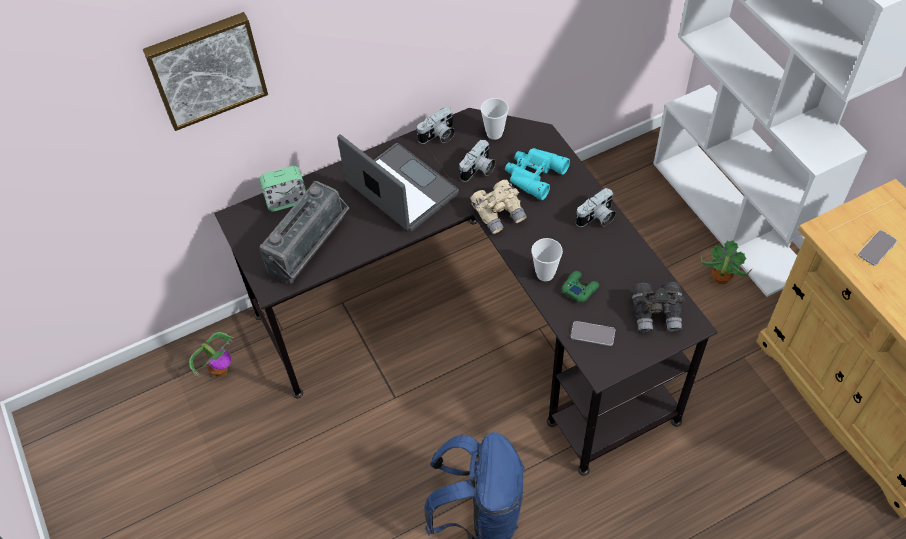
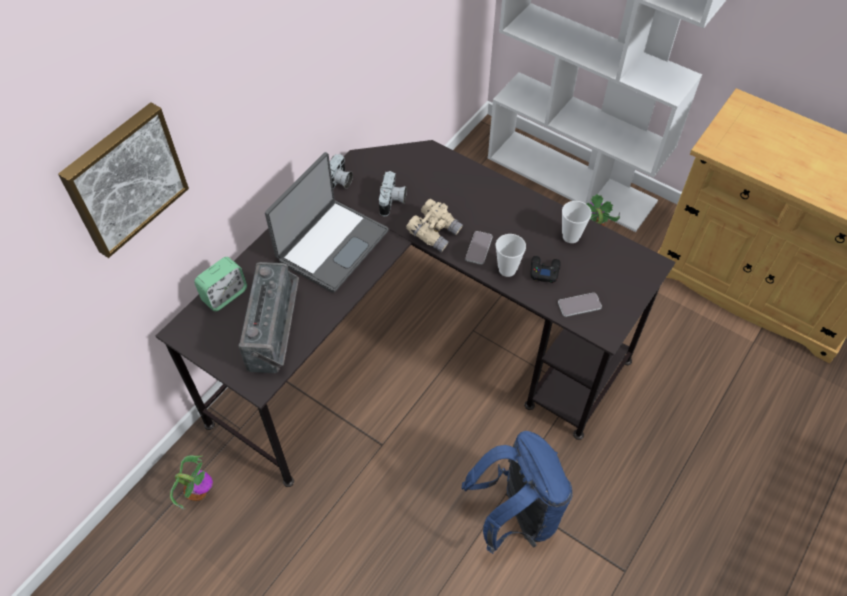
camera: 30 degrees left, 0 degrees up
laptop [337,134,459,232] -> laptop turned 105 degrees clockwise [265,152,389,293]
cup [481,98,509,140] -> cup moved to [562,201,592,243]
turquoise binoculars [505,148,570,200] -> none
green game controller [562,271,599,303] -> black game controller [530,256,561,283]
camera [576,188,616,227] -> none
grey binoculars [632,282,685,332] -> none
phone [858,230,897,266] -> phone moved to [465,231,493,265]

